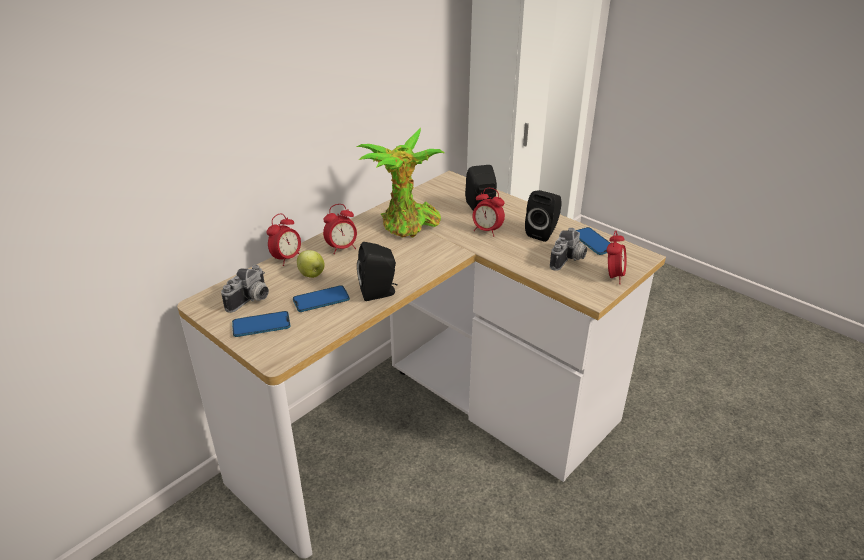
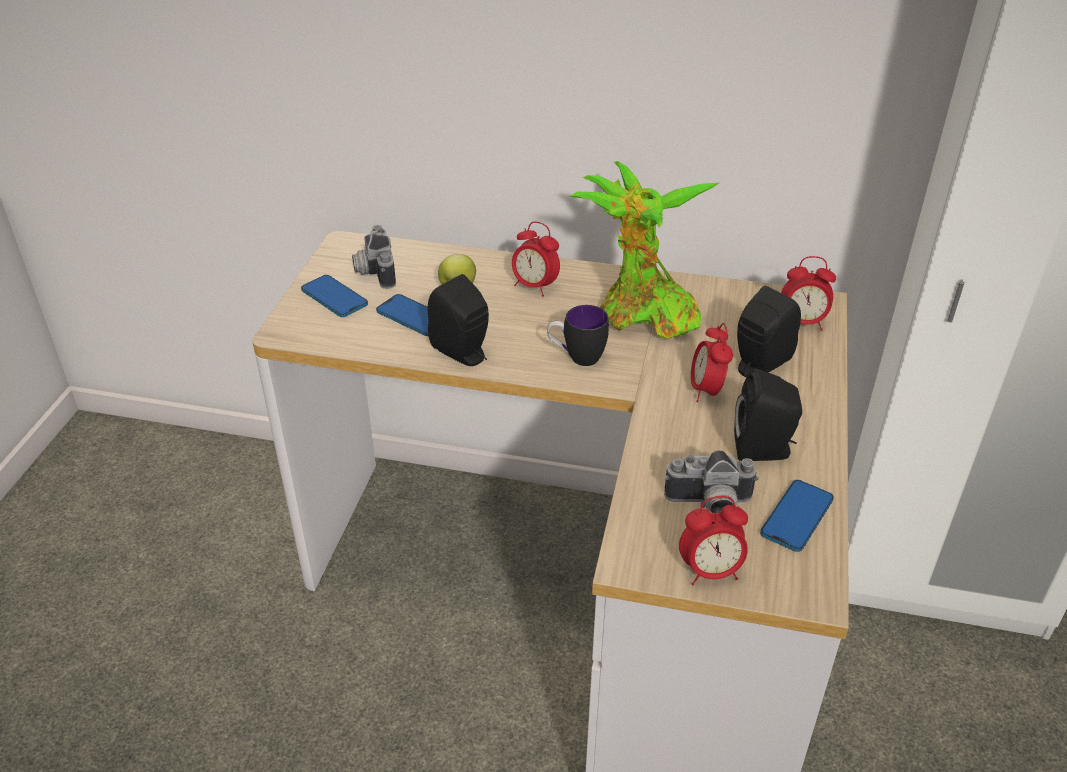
camera: 60 degrees right, 5 degrees up
camera [221,265,269,313] -> camera turned 75 degrees clockwise [352,225,396,289]
alarm clock [267,213,301,266] -> alarm clock moved to [781,256,836,331]
none -> mug [547,305,609,366]

